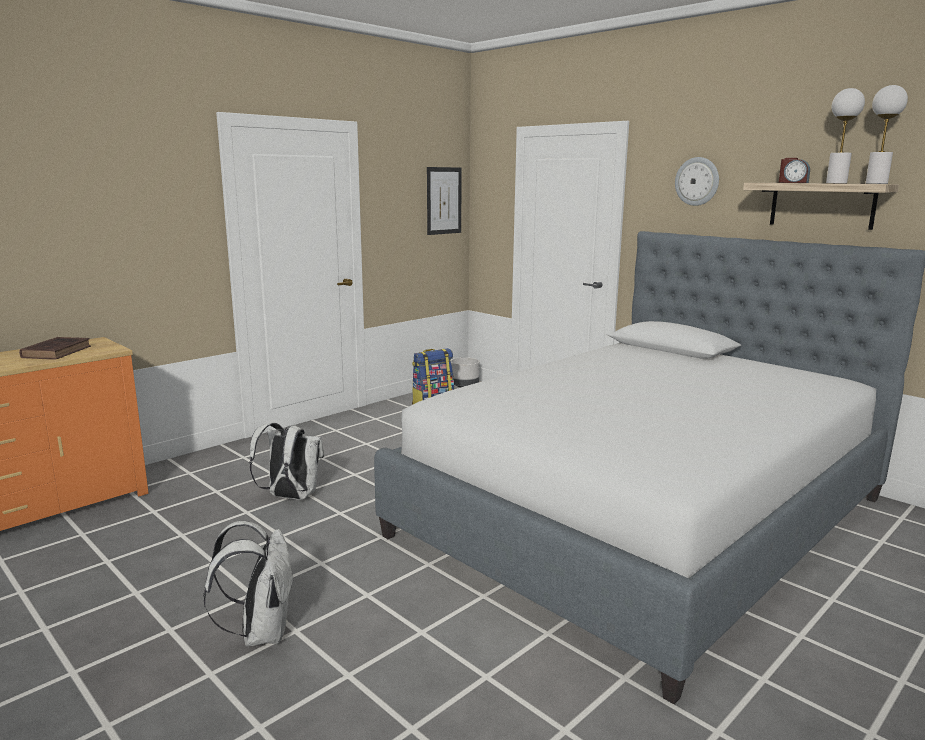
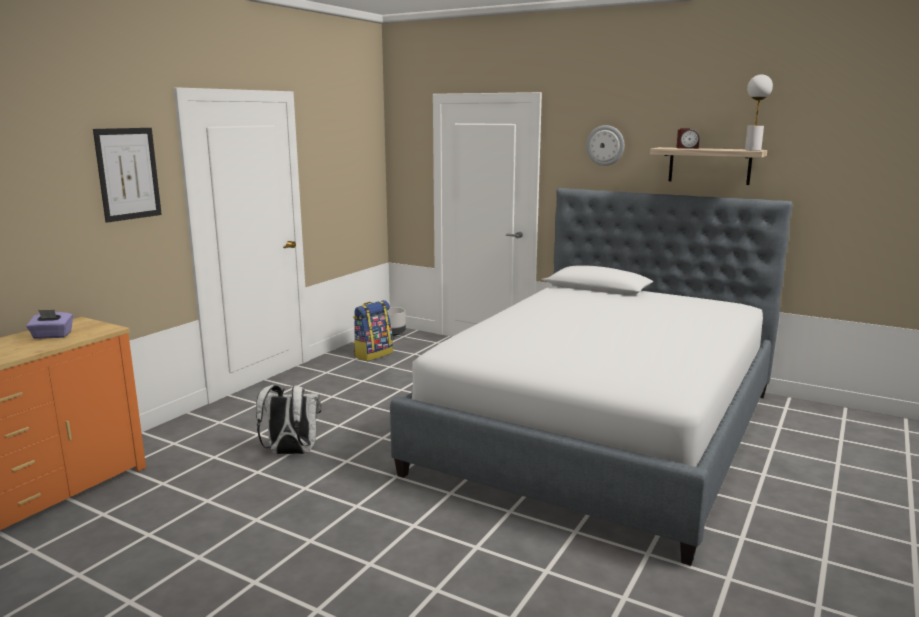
camera: 15 degrees left, 0 degrees up
brown book [19,337,91,360] -> purple tissue box [26,310,73,339]
white backpack [203,521,295,646] -> none
picture [427,167,462,235] -> picture moved to [93,128,162,223]
white table lamp [826,88,865,183] -> none

